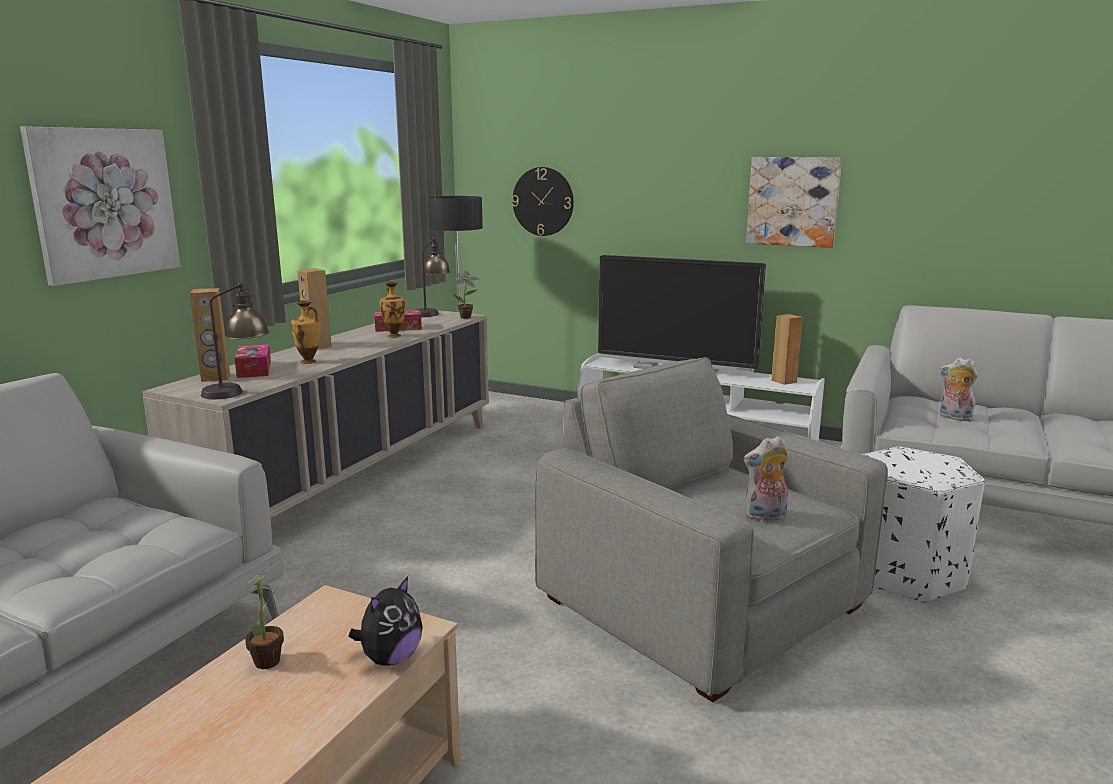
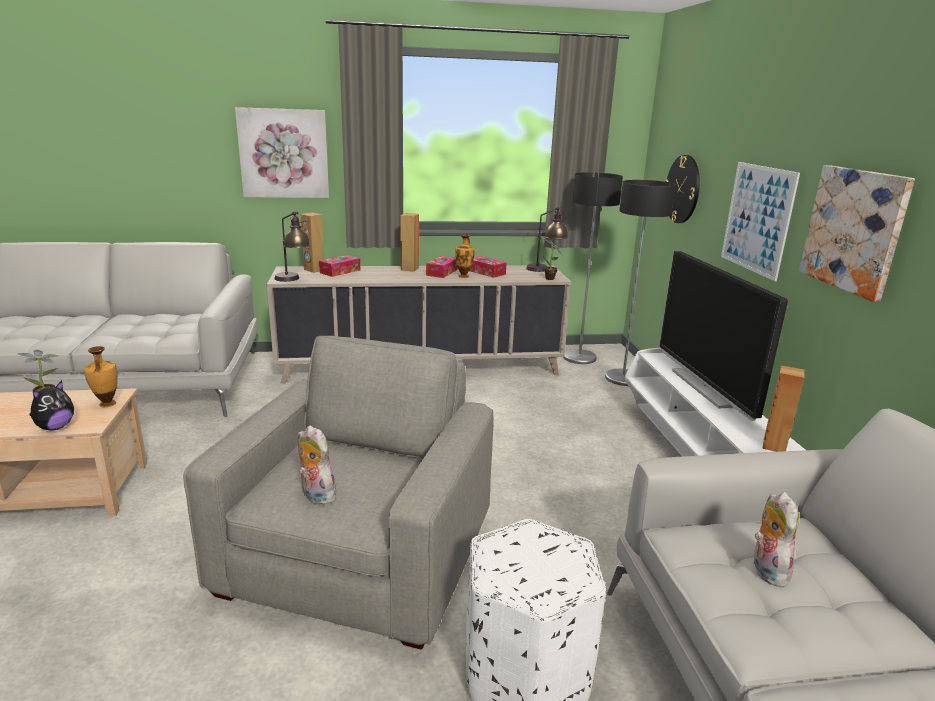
camera: 55 degrees right, 5 degrees up
vase [291,300,321,364] -> vase moved to [84,346,117,407]
plush toy [349,576,423,665] -> plush toy turned 60 degrees counterclockwise [30,381,74,430]
none -> tissue box [426,256,458,278]
none -> floor lamp [605,180,676,386]
none -> picture [721,162,800,281]

